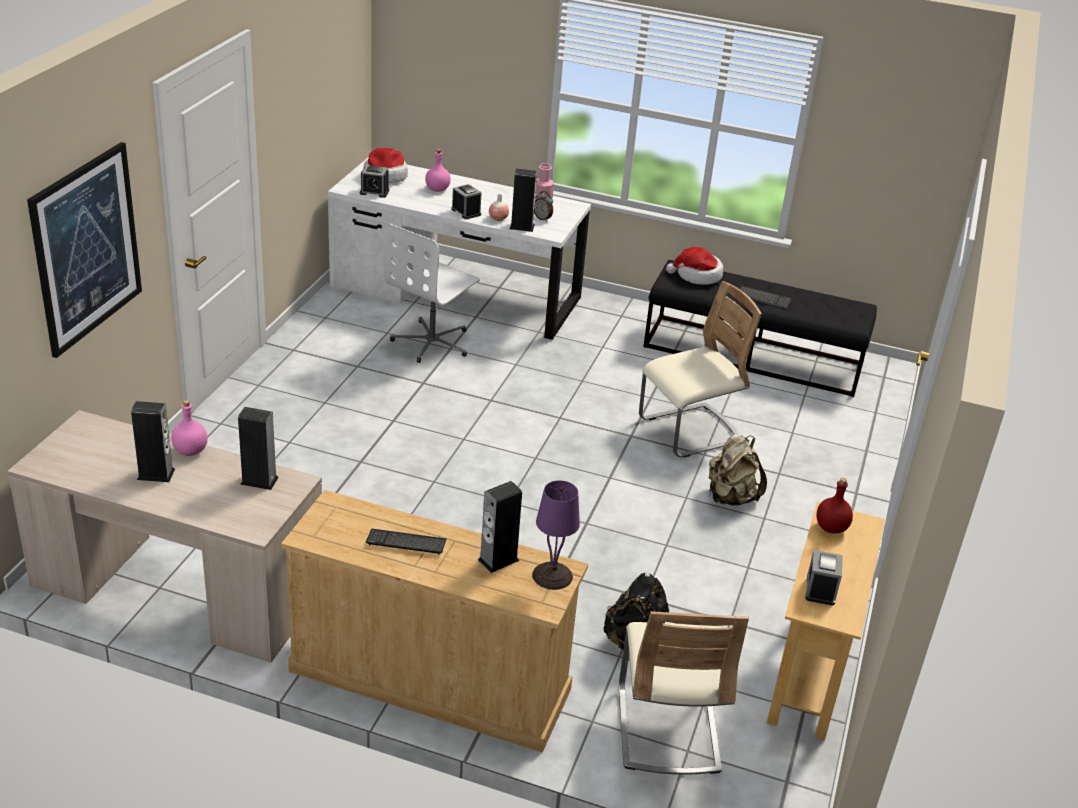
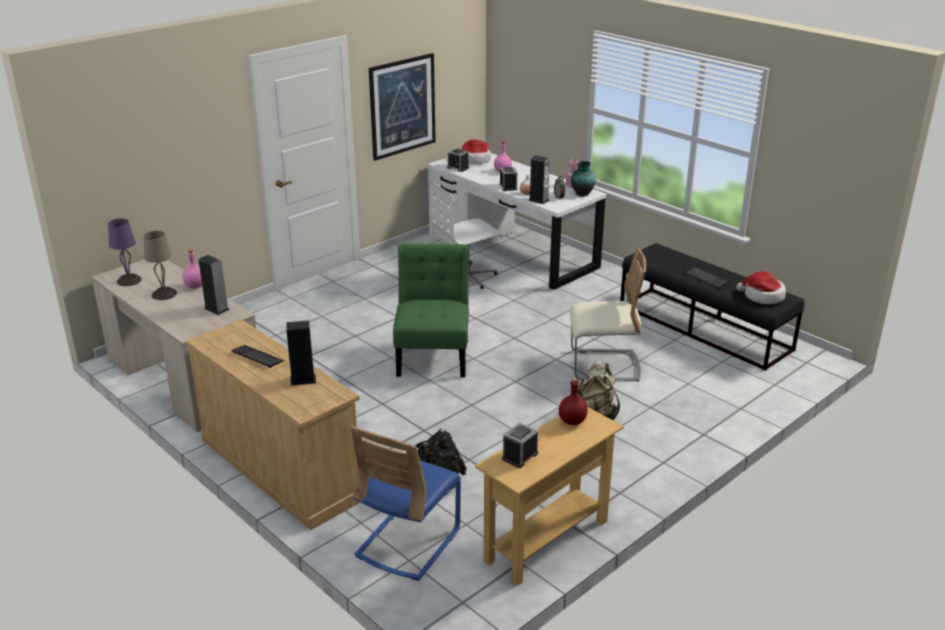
camera: 30 degrees right, 5 degrees down
picture [27,142,142,358] -> picture moved to [369,53,436,161]
speaker [131,401,175,482] -> beige table lamp [144,231,177,300]
purple table lamp [532,480,580,590] -> purple table lamp moved to [108,219,142,286]
beige chair [619,611,749,775] -> blue chair [351,426,461,581]
hat [666,247,723,285] -> hat moved to [736,271,786,304]
none -> green chair [393,244,469,378]
none -> vase [571,161,596,196]

